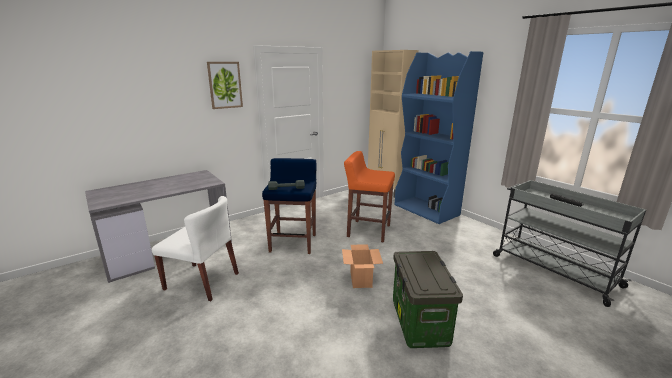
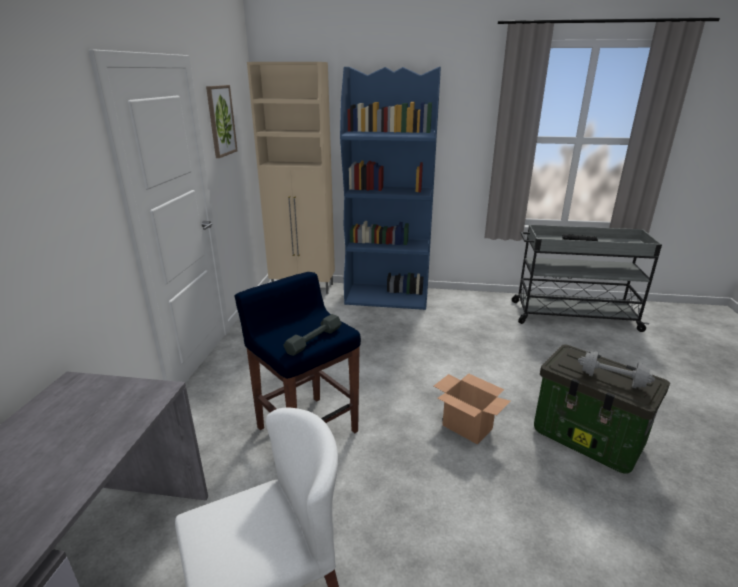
camera: 45 degrees left, 5 degrees up
picture [207,62,243,109] -> picture moved to [206,85,238,158]
orange stool [344,151,395,242] -> none
none -> grey dumbbell [578,351,655,389]

